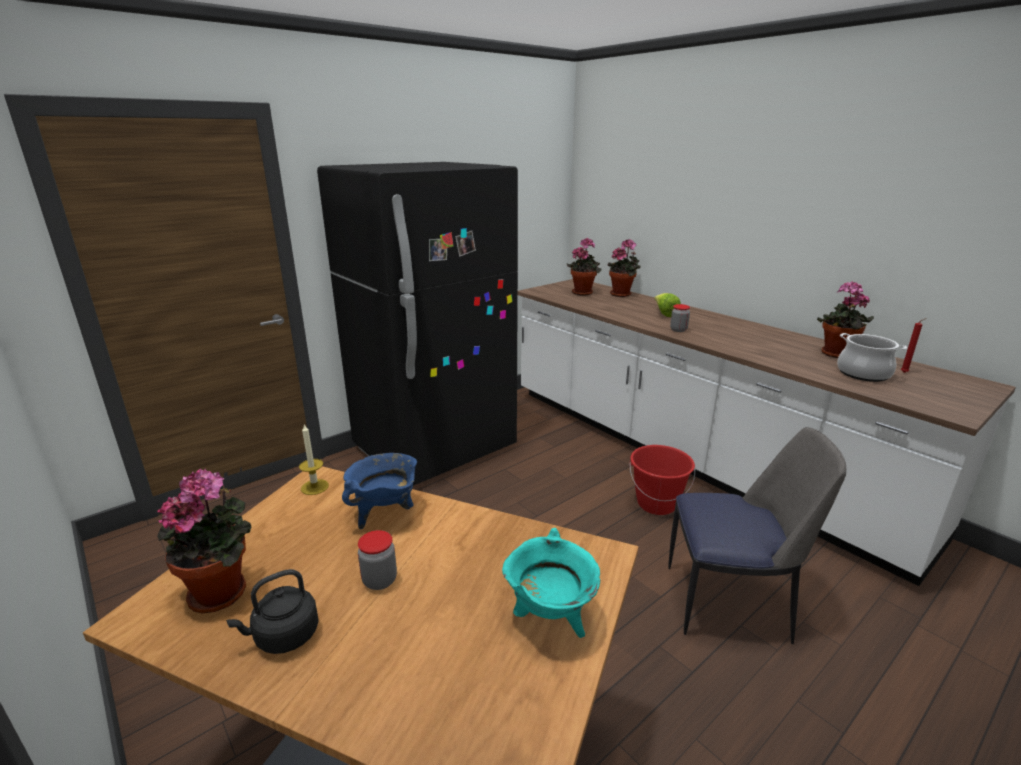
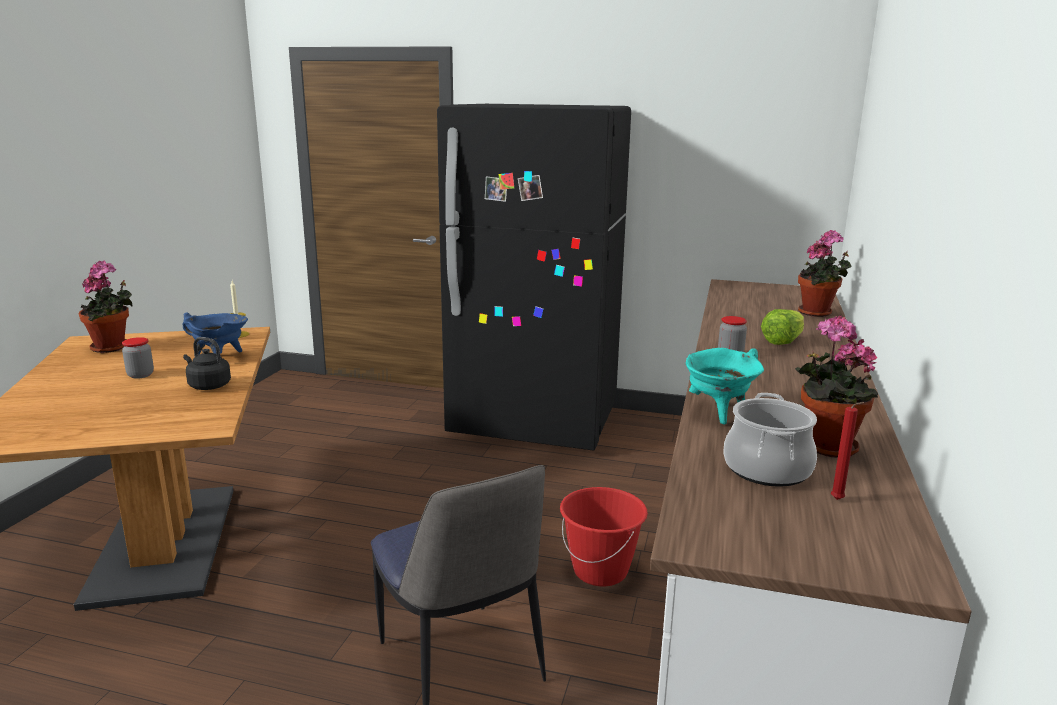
camera: 55 degrees right, 5 degrees down
black kettle [226,569,319,654] -> black kettle moved to [183,337,231,390]
turquoise cooking pot [502,528,600,638] -> turquoise cooking pot moved to [685,348,764,425]
potted plant [567,238,601,296] -> none

